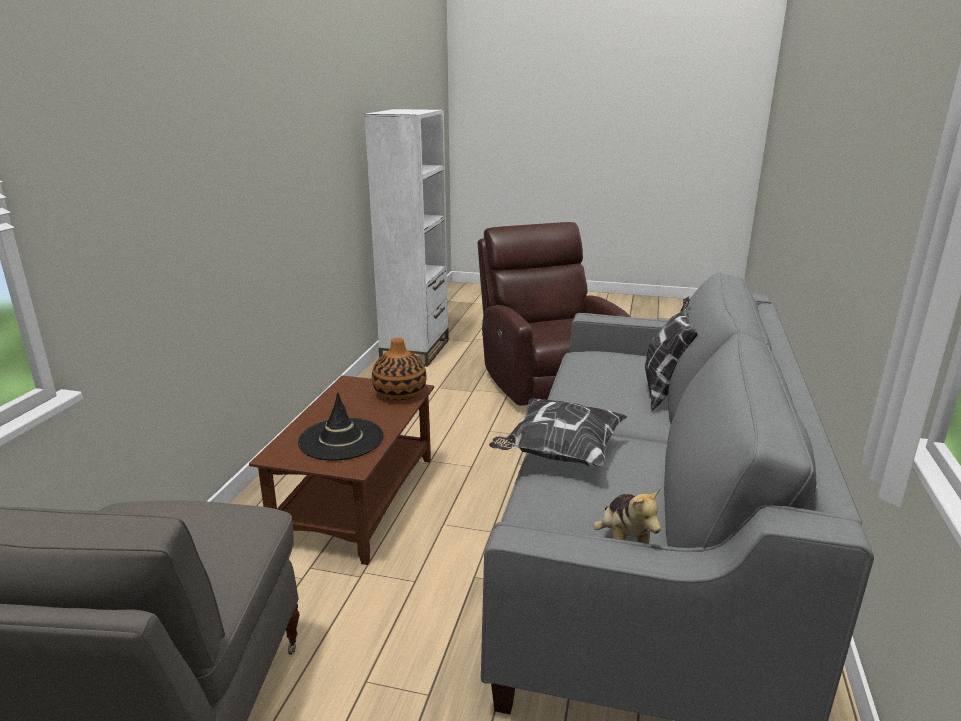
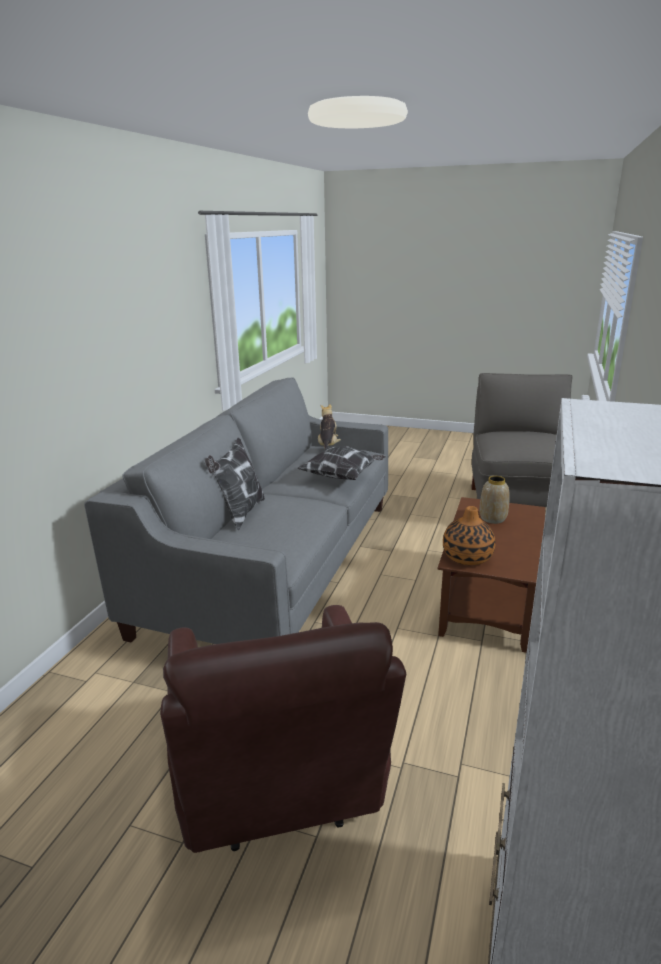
camera: 175 degrees left, 0 degrees up
black hat [298,392,383,461] -> vase [479,476,510,524]

